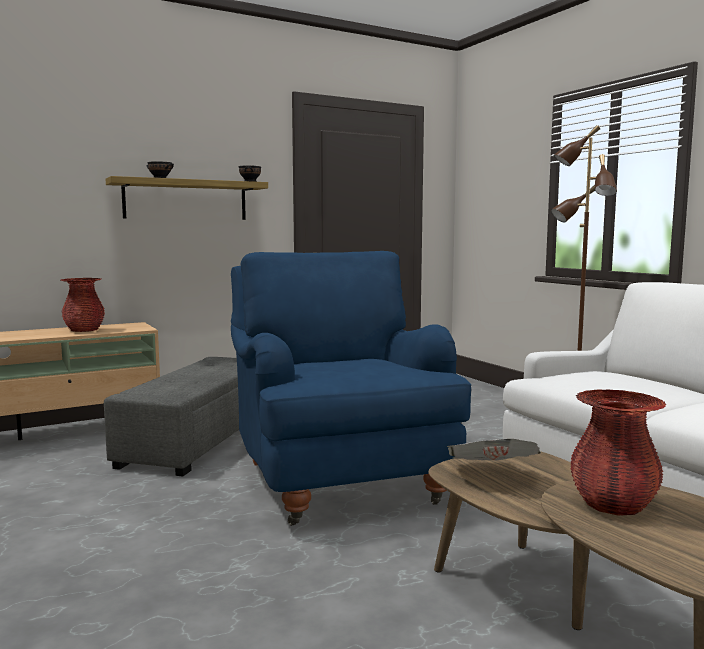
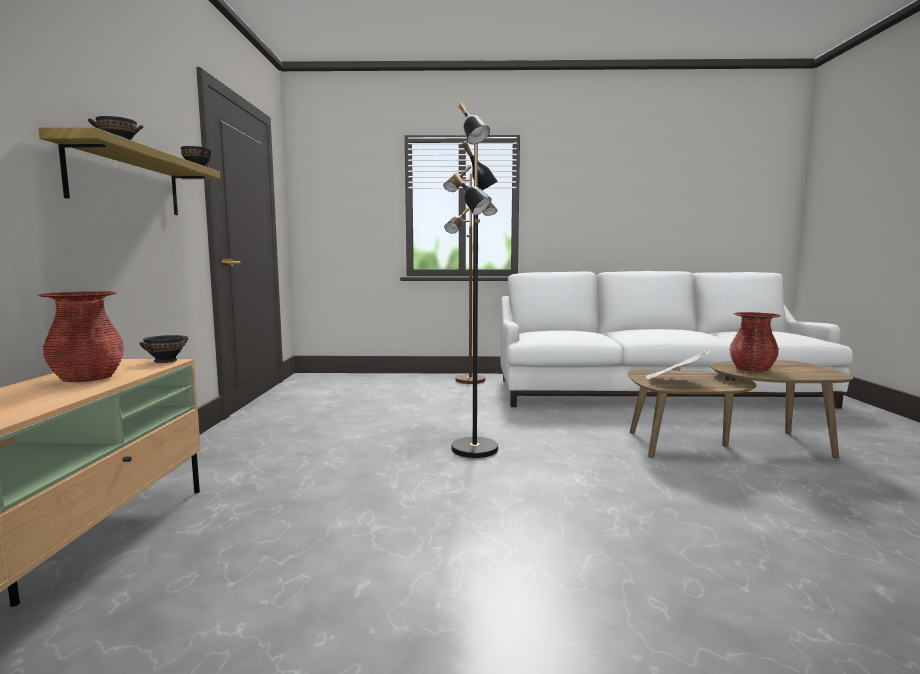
camera: 60 degrees left, 0 degrees up
grey ottoman [104,357,239,477] -> none
blue armchair [231,251,471,526] -> black floor lamp [451,103,498,458]
none -> black bowl [140,335,188,363]

